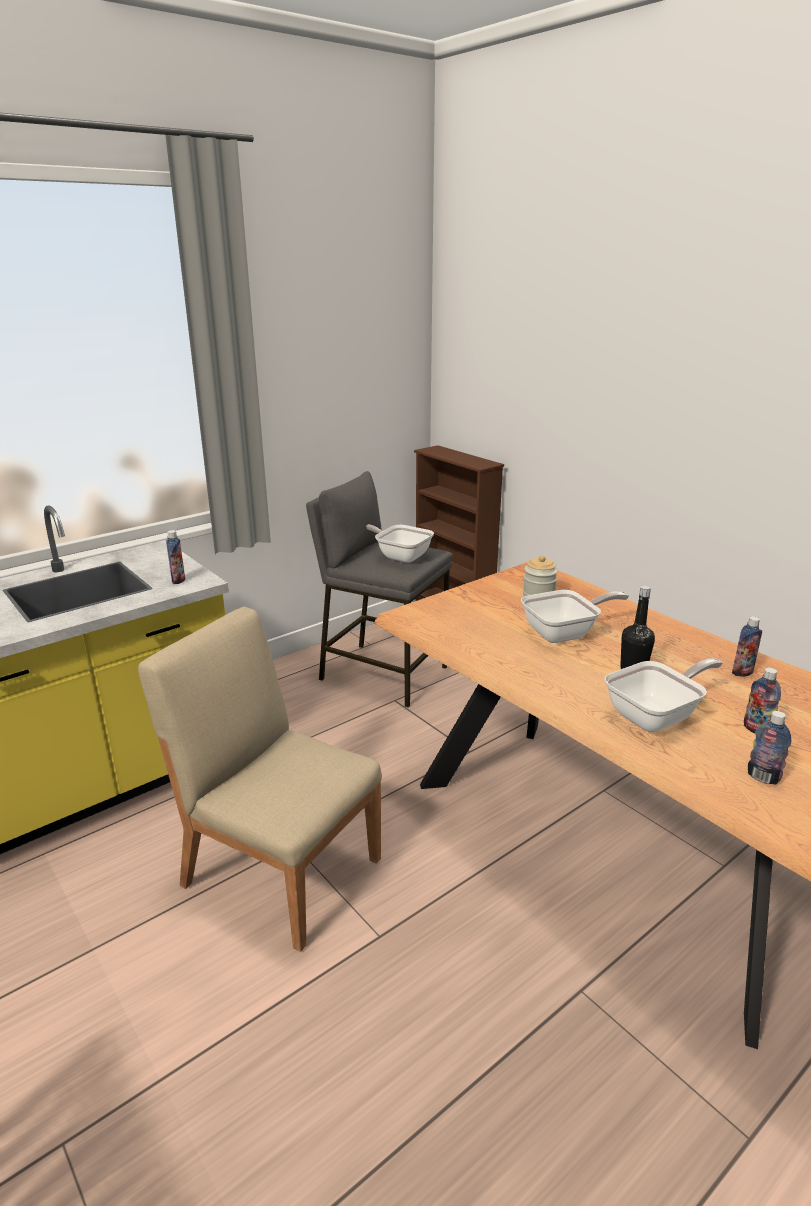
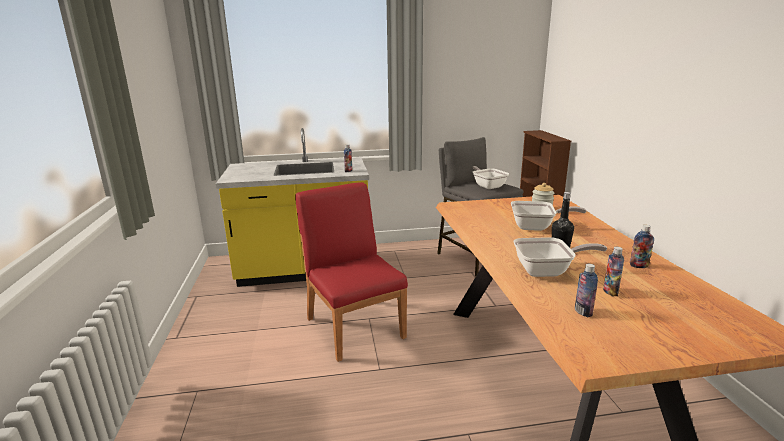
camera: 30 degrees right, 5 degrees down
beige chair [138,607,382,952] -> red chair [295,182,408,362]

